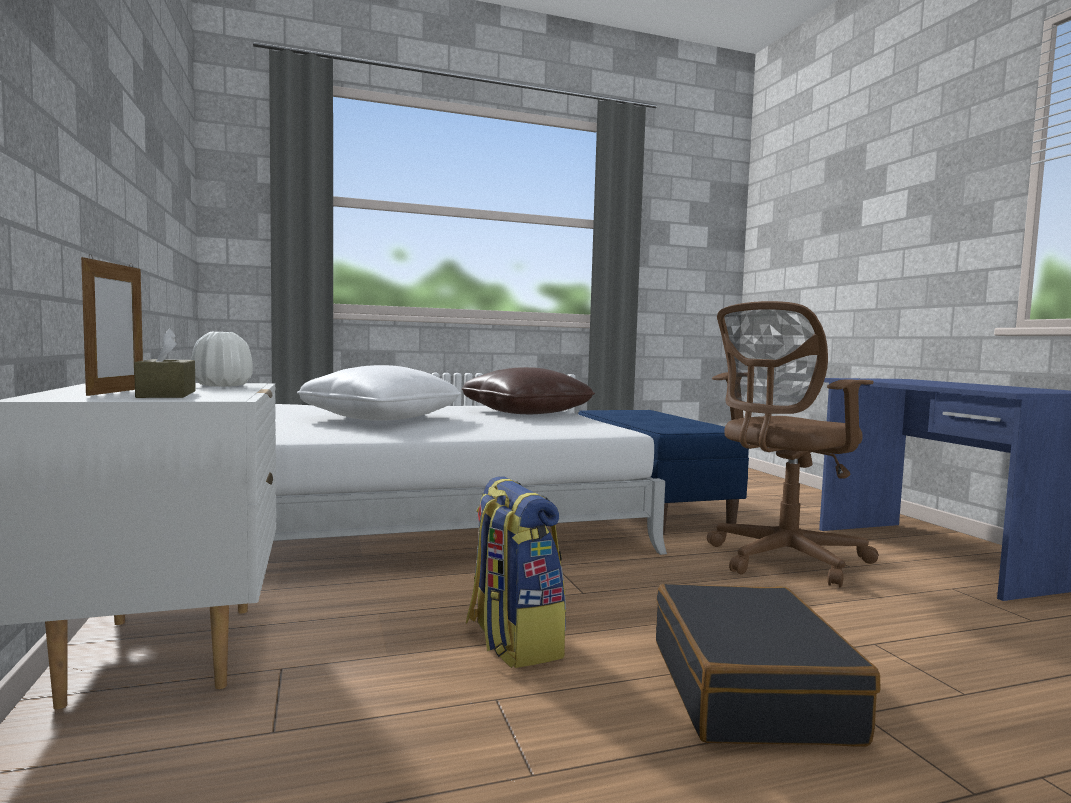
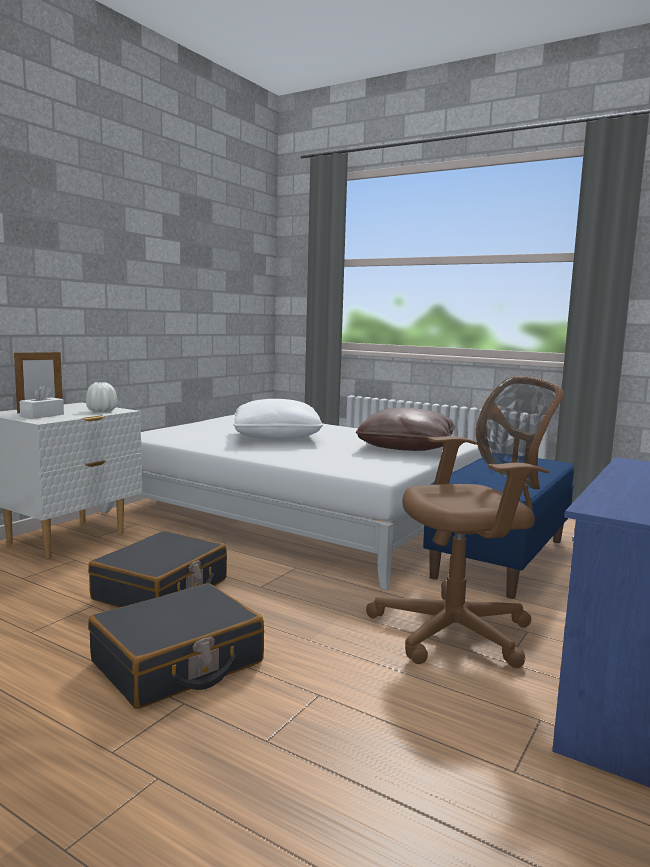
camera: 50 degrees right, 5 degrees up
brown tissue box [134,328,196,398] -> white tissue box [19,385,64,419]
backpack [466,476,566,668] -> black suitcase [88,531,227,608]
brown office chair [707,301,879,588] -> brown office chair turned 150 degrees clockwise [366,376,564,668]

